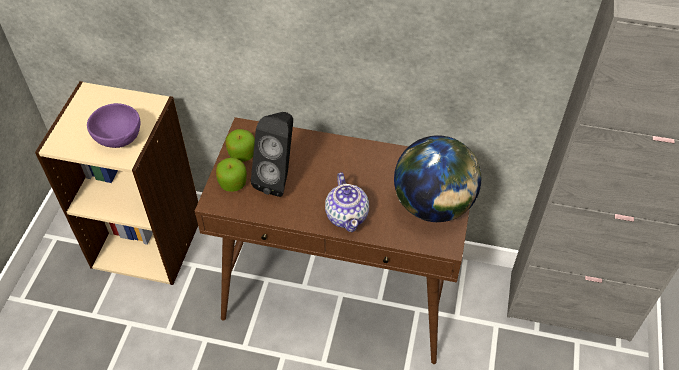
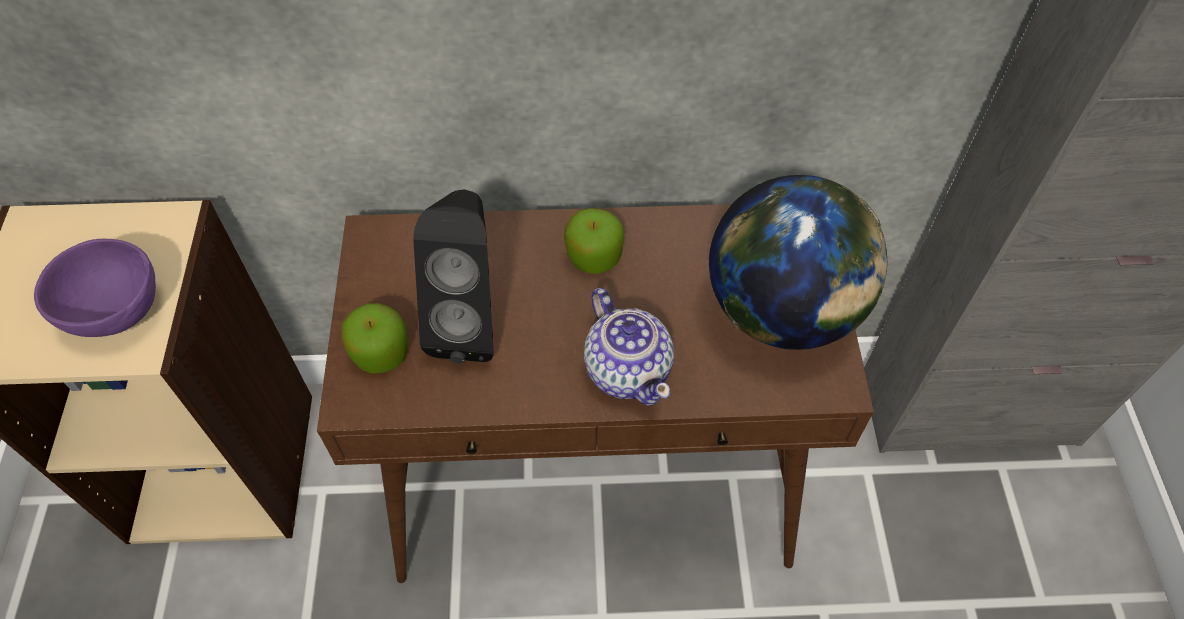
camera: 15 degrees left, 5 degrees up
apple [225,129,255,162] -> apple moved to [564,208,624,274]

